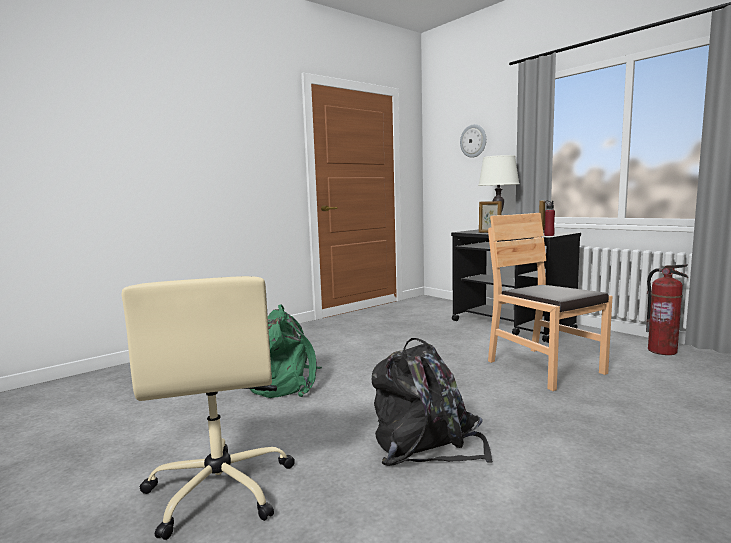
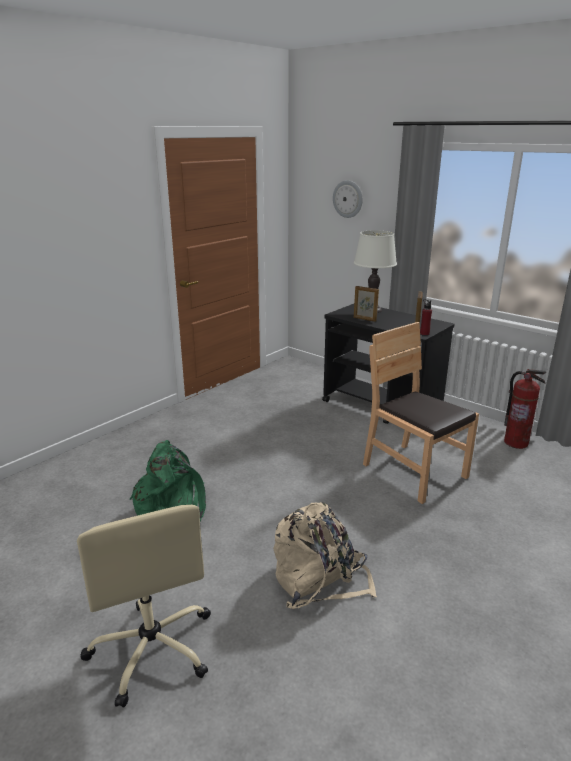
camera: 10 degrees left, 15 degrees up
black backpack [372,338,493,466] -> beige backpack [273,502,377,609]

